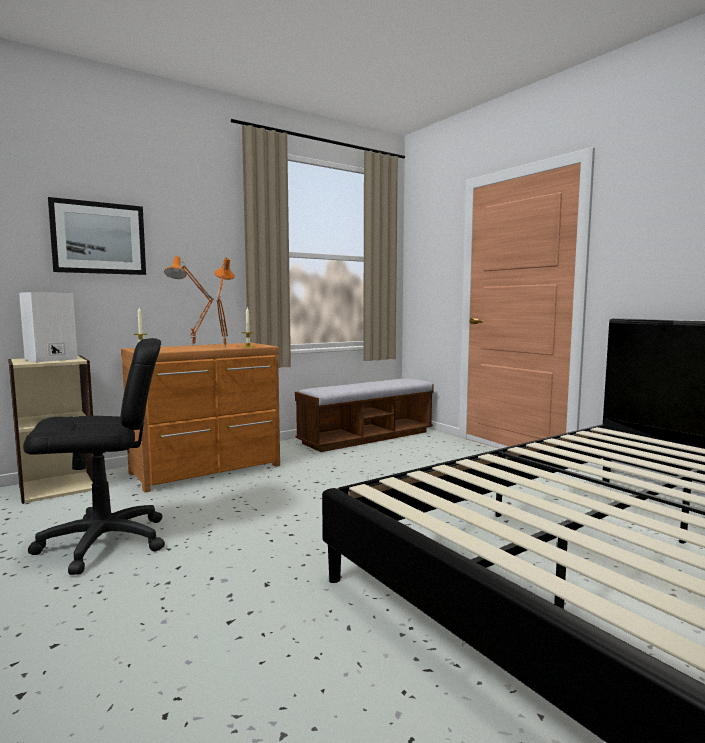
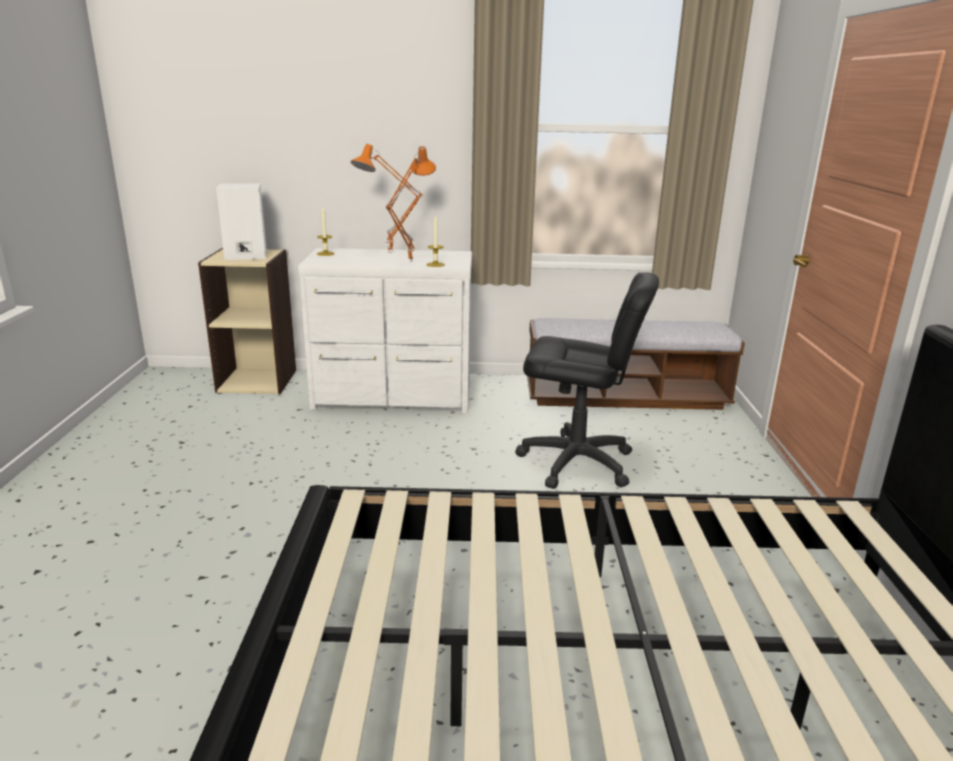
camera: 35 degrees right, 15 degrees up
black office chair [23,338,165,575] -> black office chair moved to [515,272,659,489]
picture [48,197,146,275] -> none
brown dresser [121,343,280,492] -> white dresser [298,248,472,413]

